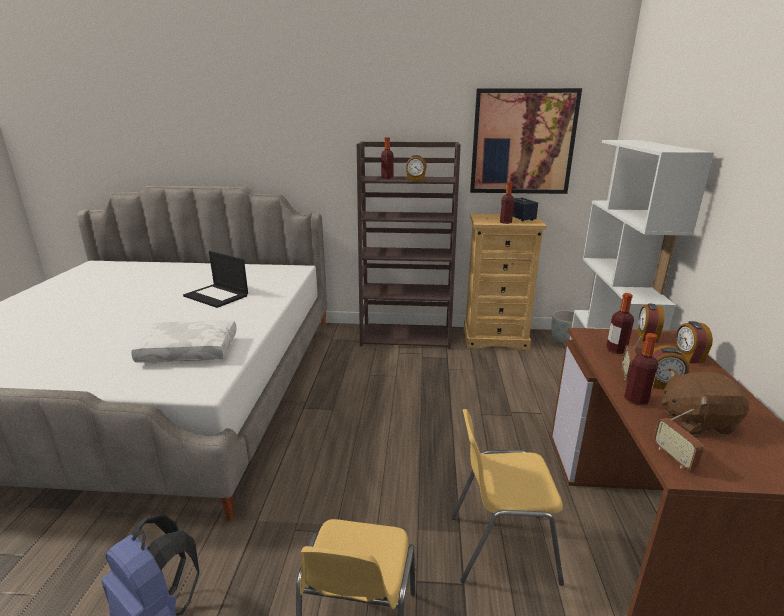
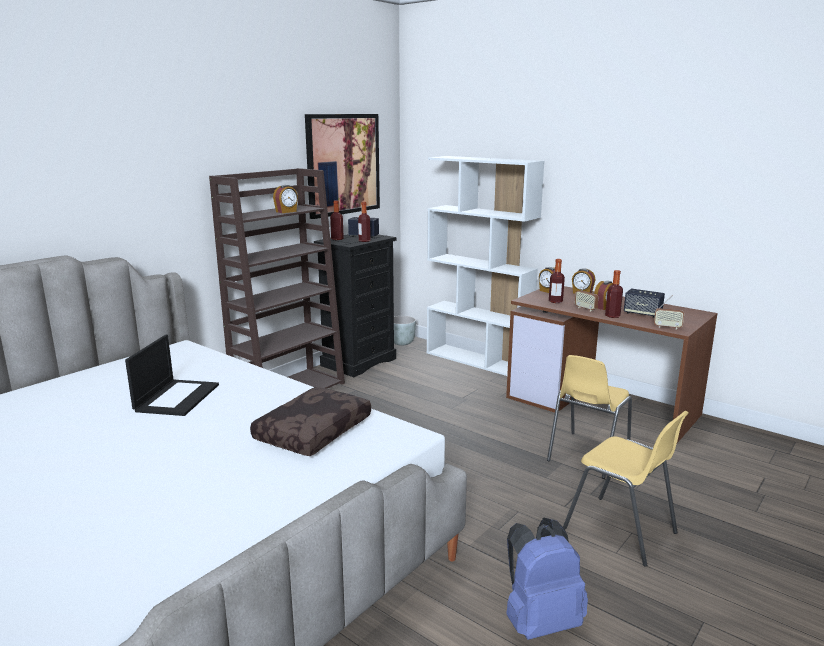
camera: 55 degrees left, 5 degrees down
white pillow [131,320,237,363] -> brown pillow [250,387,371,456]
laptop [183,251,248,308] -> laptop turned 60 degrees counterclockwise [125,335,219,416]
bottle [381,137,394,179] -> bottle moved to [330,200,344,240]
beige dresser [464,214,547,350] -> black dresser [314,234,396,377]
brown plush toy [662,369,749,435] -> speaker [624,289,665,318]

